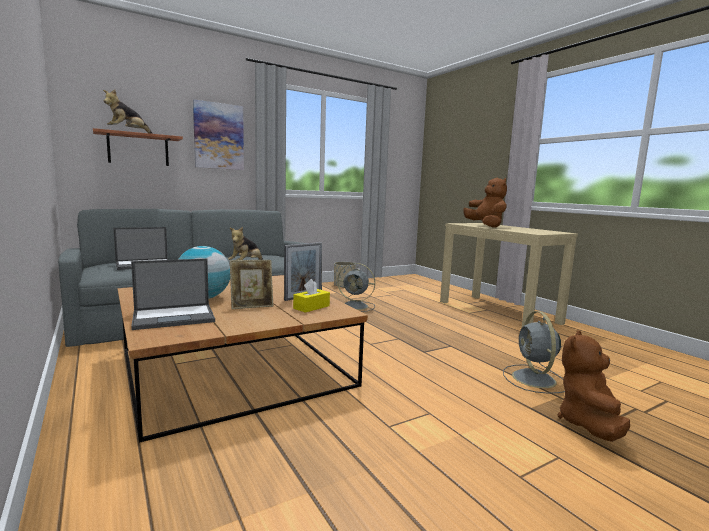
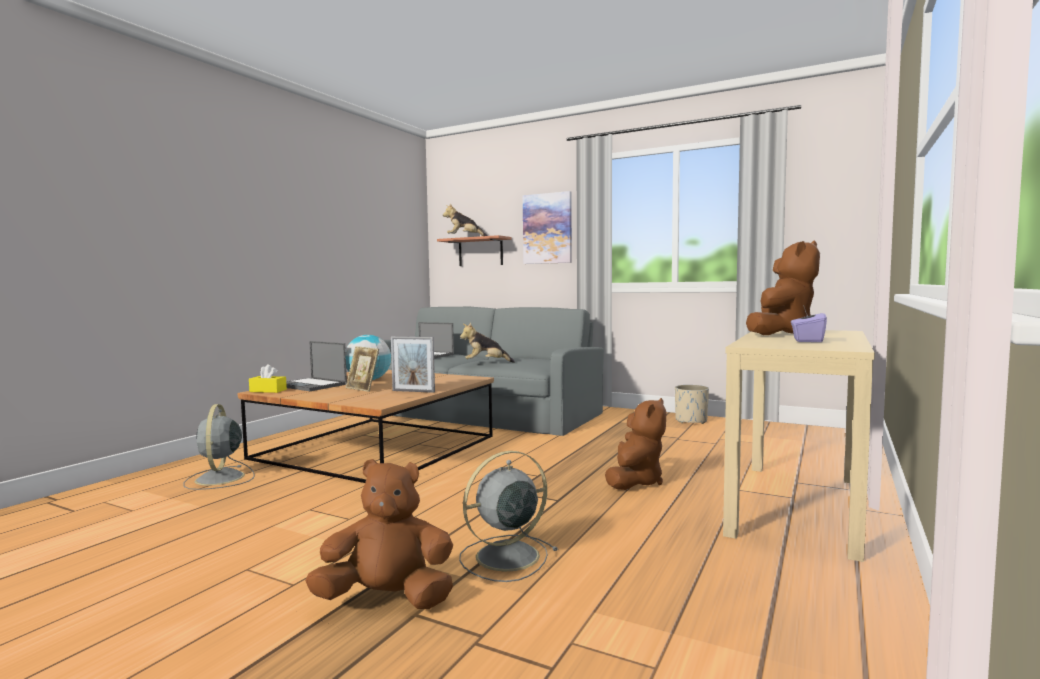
camera: 60 degrees right, 5 degrees down
yellow tissue box [293,279,330,313] -> yellow tissue box moved to [249,364,287,393]
grey fan [337,263,375,312] -> grey fan moved to [184,404,255,490]
none -> brown plush toy [605,398,666,490]
none -> purple tissue box [791,305,827,342]

